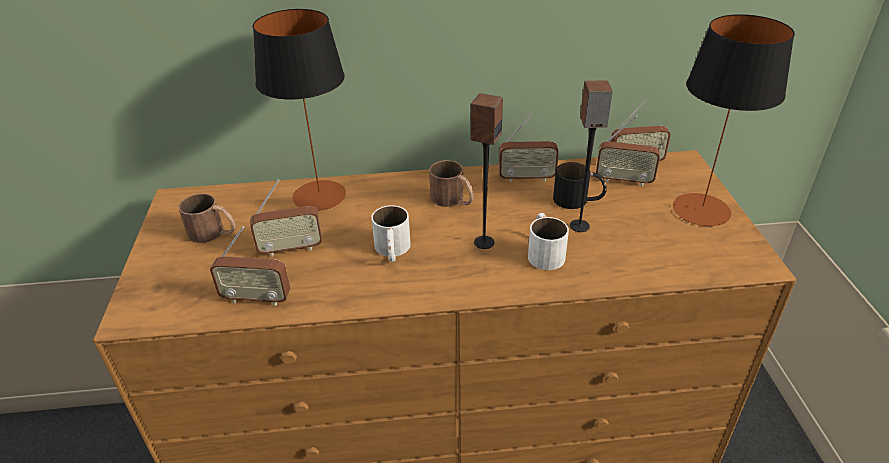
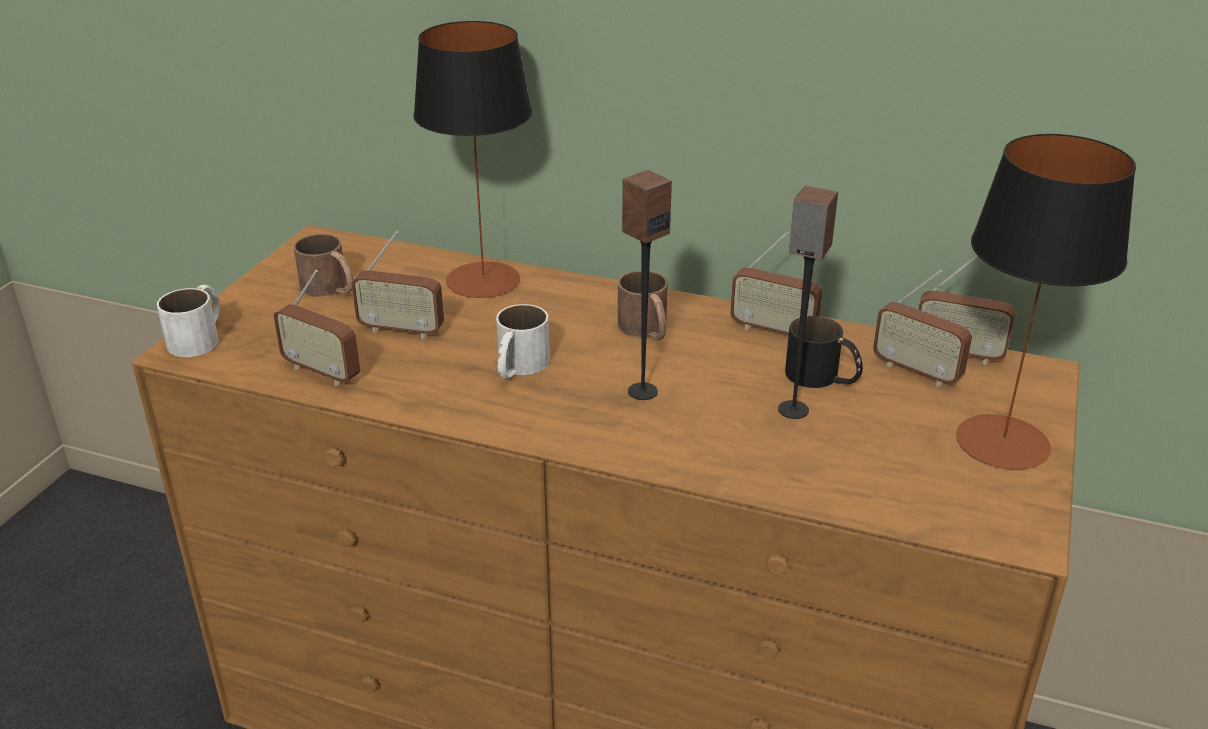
camera: 25 degrees right, 5 degrees down
white mug [528,213,569,270] -> white mug moved to [157,285,220,357]

